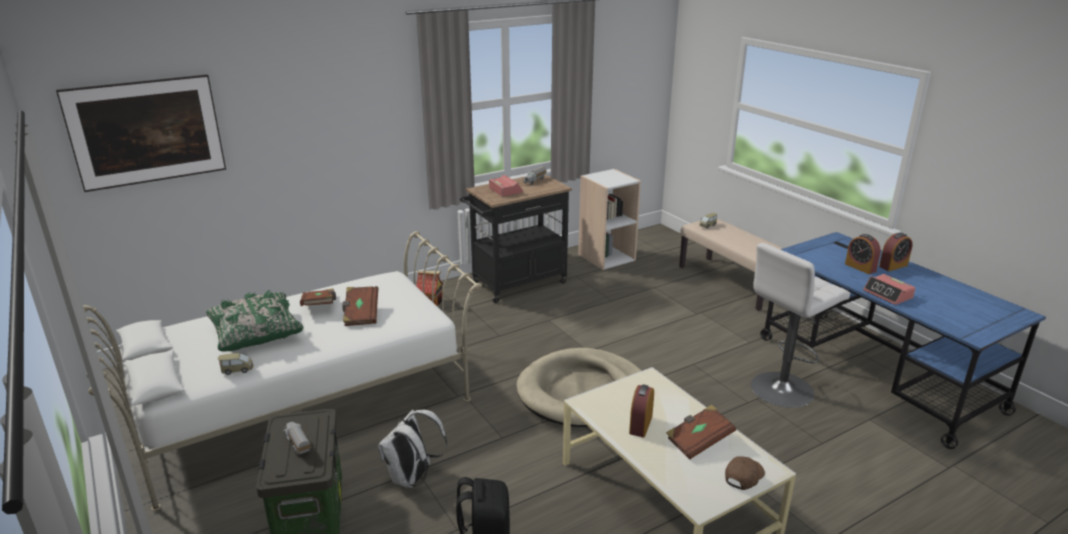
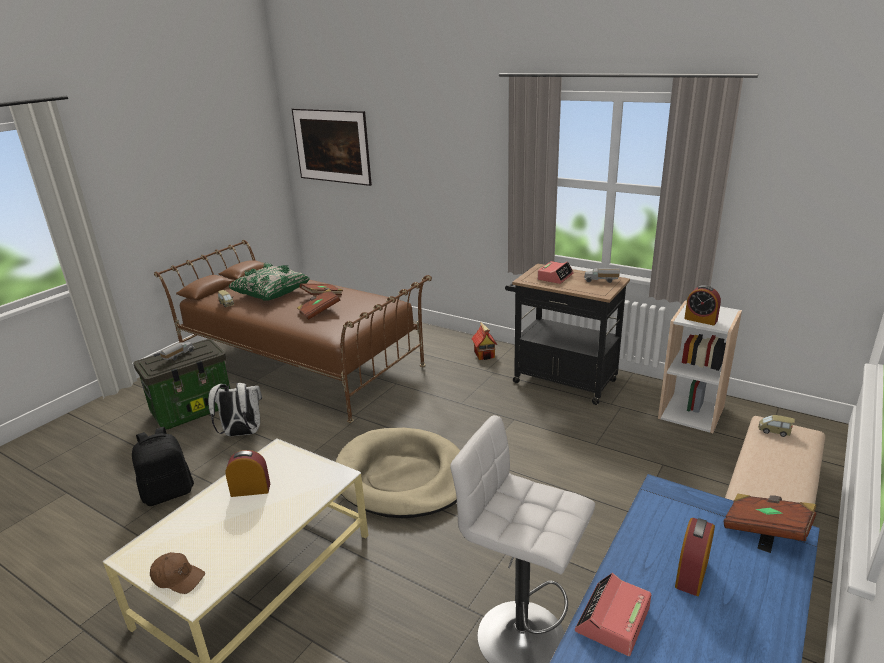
camera: 65 degrees right, 0 degrees up
white bed [83,231,482,511] -> brown bed [154,240,432,423]
brown book [666,405,736,460] -> brown book moved to [724,494,816,542]
alarm clock [879,233,913,271] -> alarm clock moved to [684,285,721,326]

